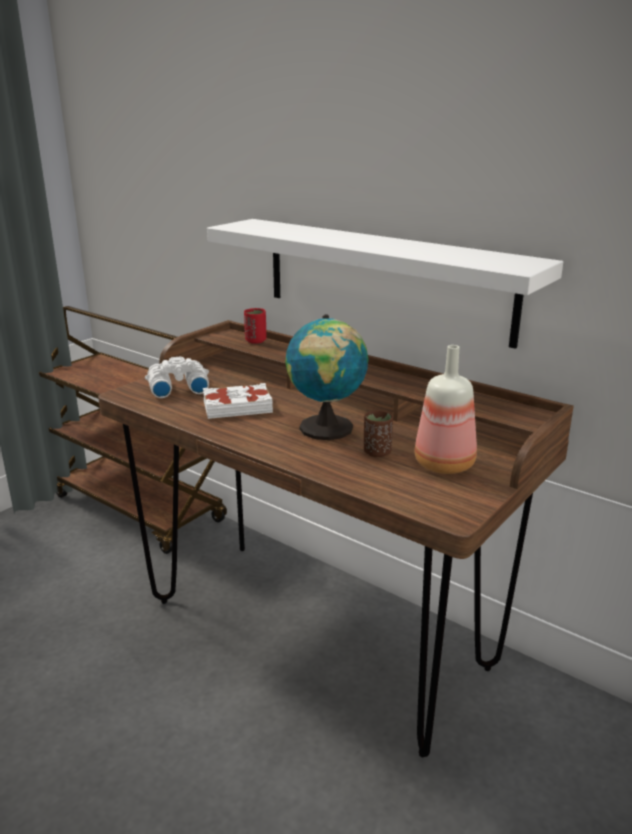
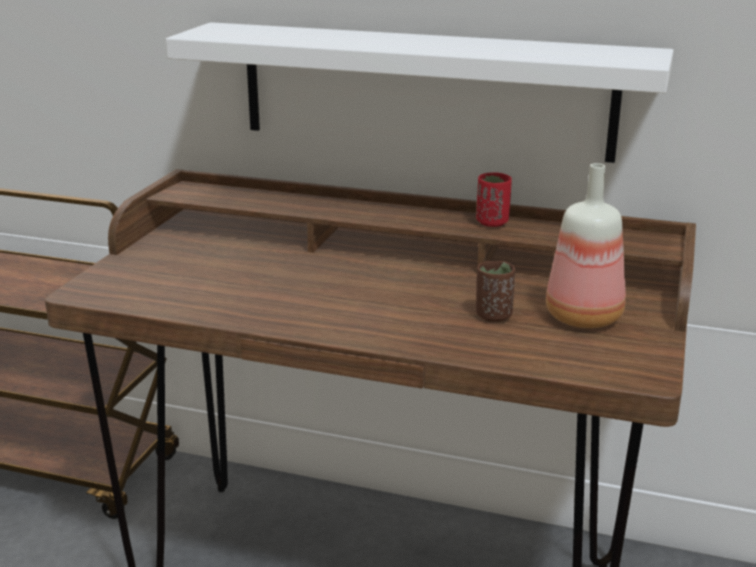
camera: 20 degrees left, 0 degrees up
white binoculars [145,357,209,398] -> none
white book [203,383,273,419] -> none
red cup [244,308,266,344] -> red cup moved to [476,172,512,227]
globe [285,314,368,440] -> none

